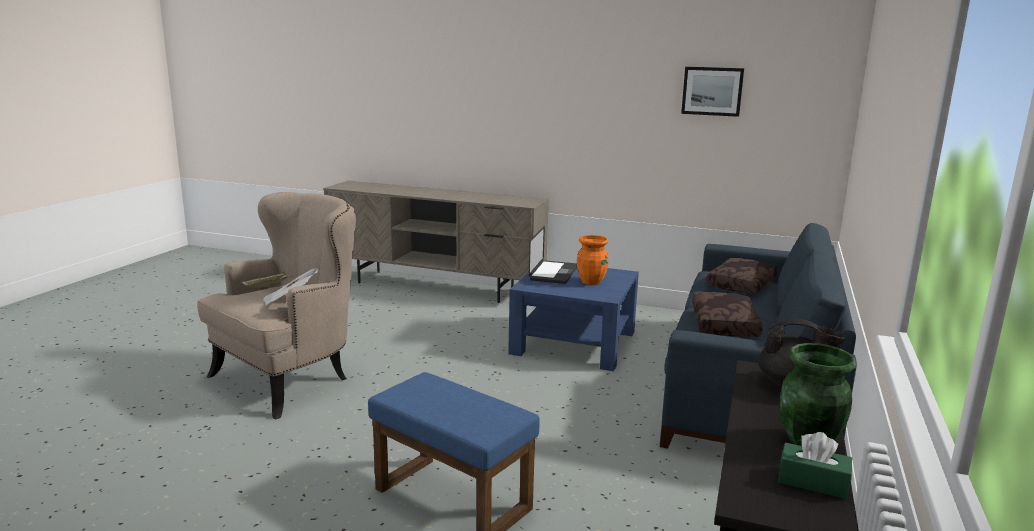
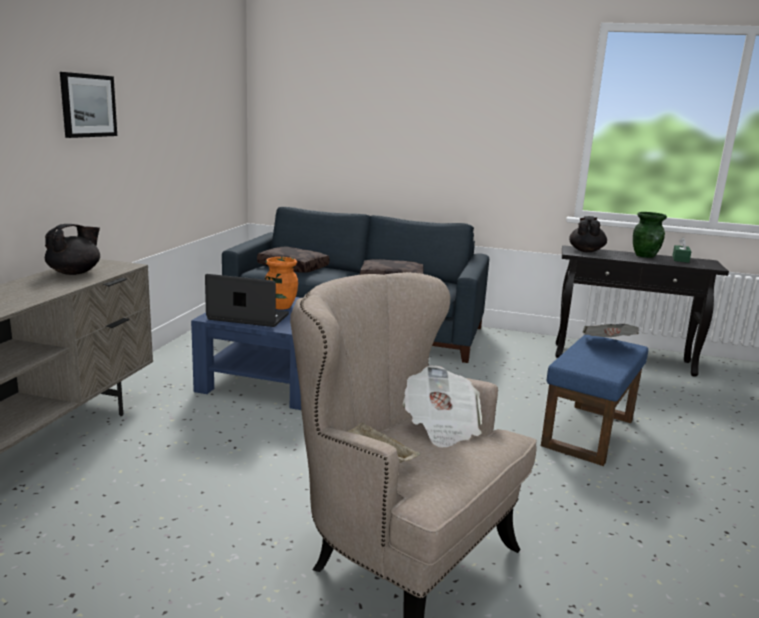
camera: 95 degrees left, 0 degrees up
picture [681,67,744,117] -> picture moved to [60,72,117,138]
none -> black teapot [45,224,100,275]
none -> newspaper [582,324,639,337]

